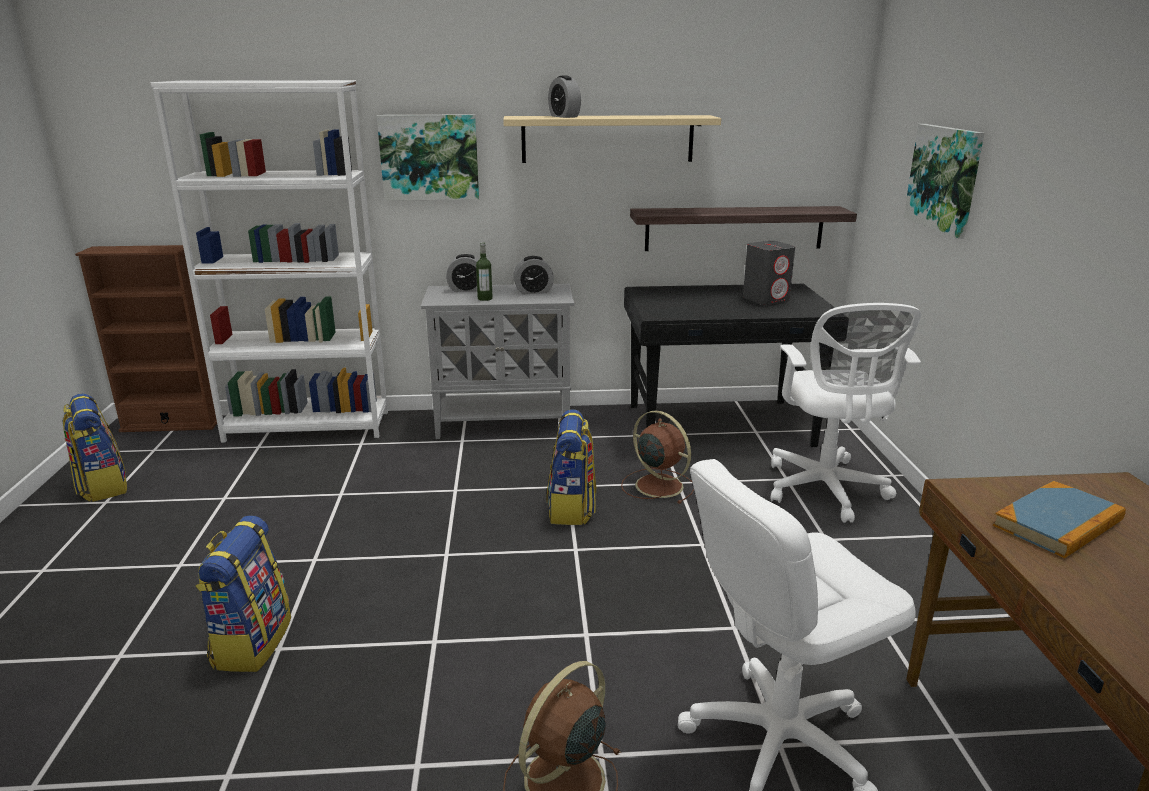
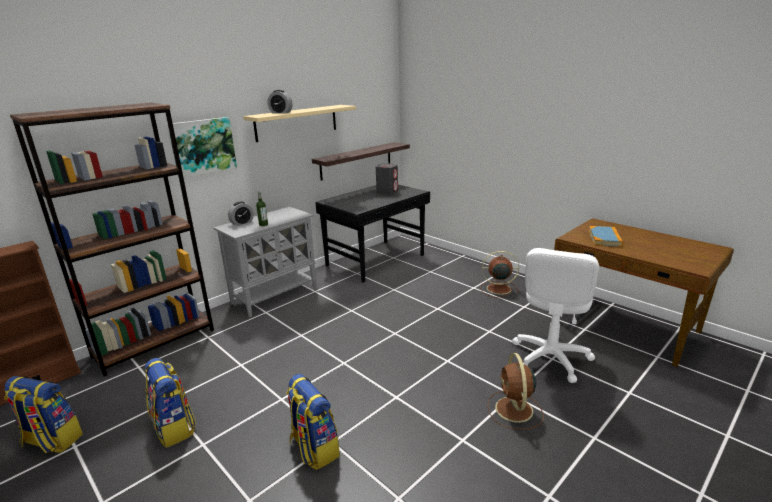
camera: 40 degrees left, 0 degrees up
white bookcase [150,80,388,443] -> brown bookcase [10,103,214,376]
alarm clock [513,256,554,294] -> none
backpack [547,409,596,525] -> backpack moved to [145,358,196,448]
brown fan [621,410,694,504] -> brown fan moved to [480,251,519,297]
white office chair [770,303,922,523] -> none
picture [904,124,984,239] -> none

